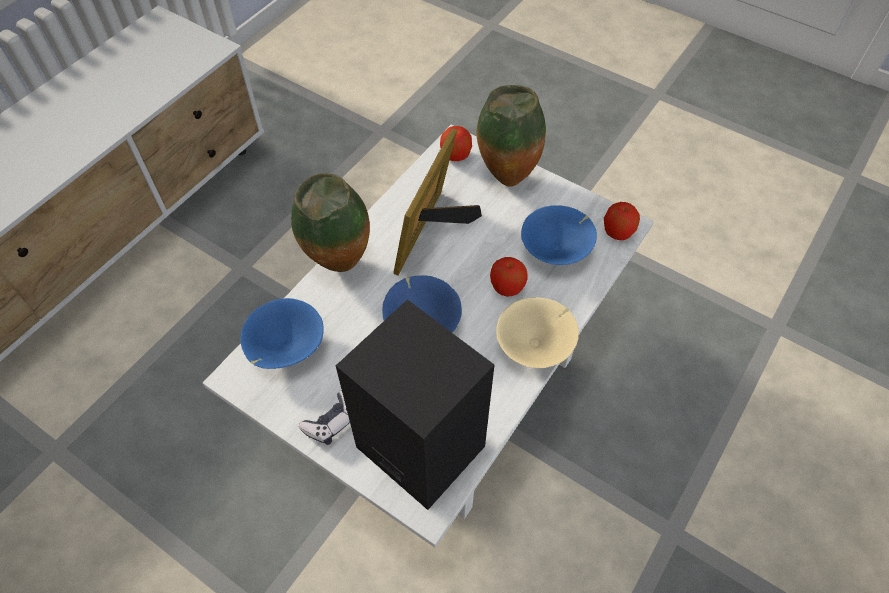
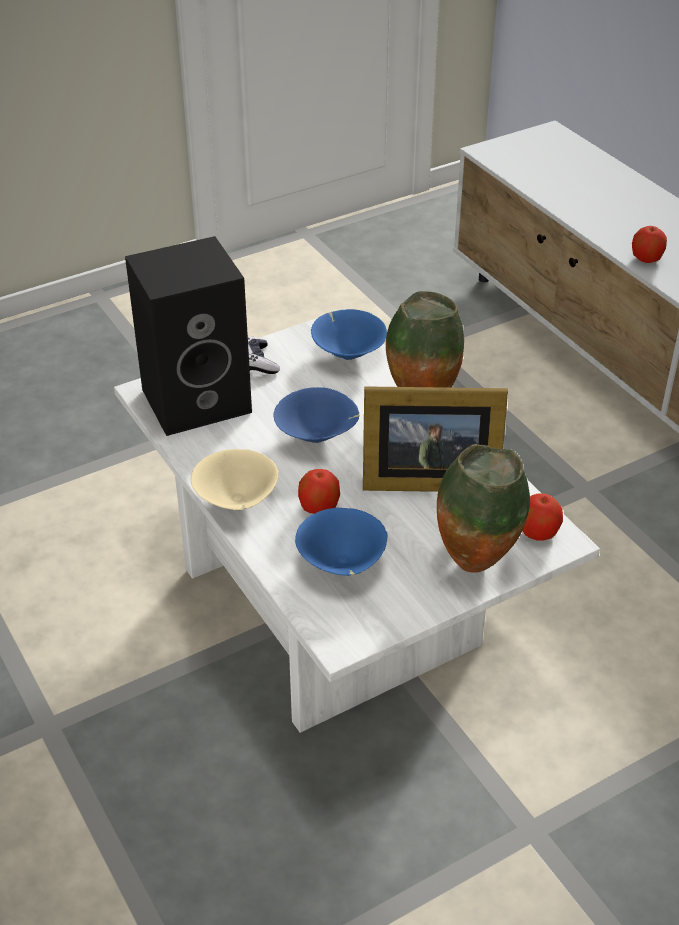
camera: 115 degrees right, 15 degrees down
picture frame [393,128,482,276] -> picture frame turned 135 degrees clockwise [363,386,508,492]
apple [604,202,640,240] -> apple moved to [632,226,667,263]

